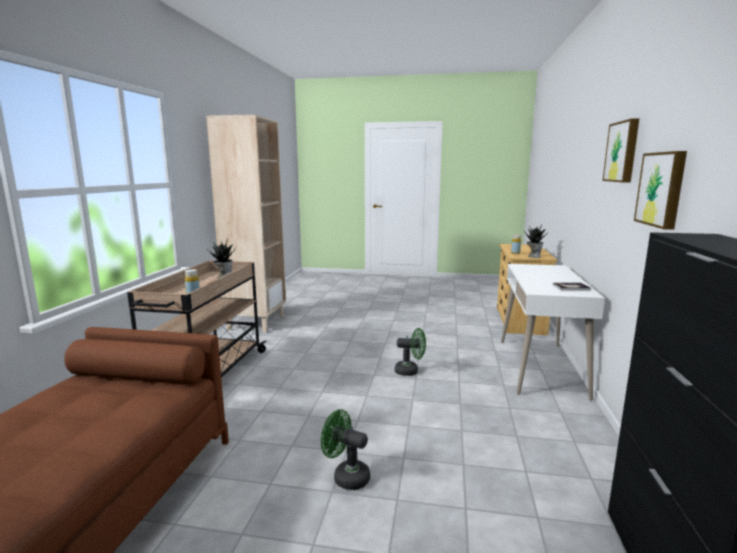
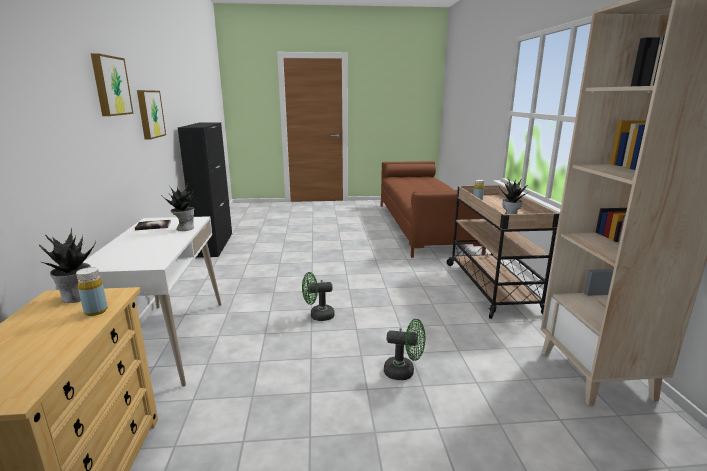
camera: 165 degrees right, 5 degrees up
green fan [321,409,370,490] -> green fan moved to [384,319,425,380]
none -> potted plant [162,183,194,231]

